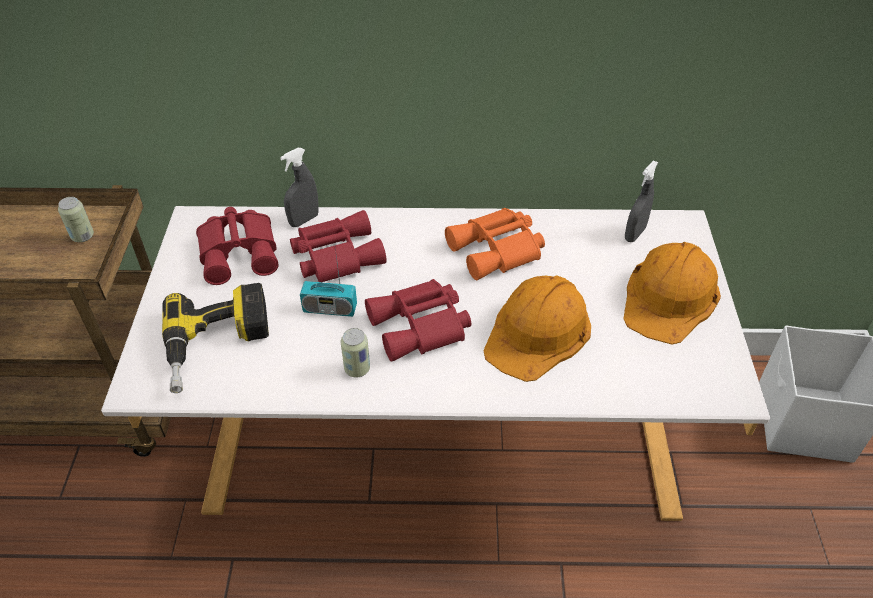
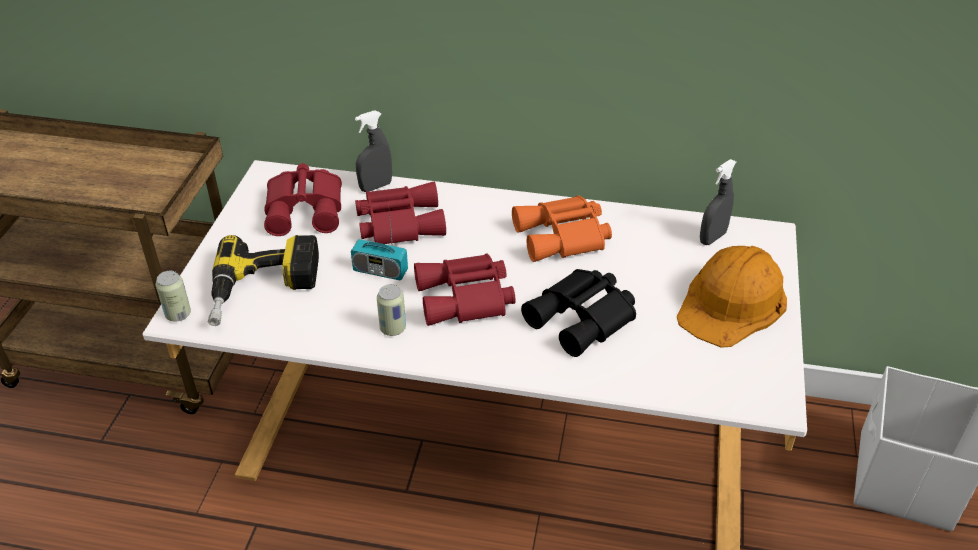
camera: 10 degrees right, 5 degrees down
can [58,197,94,242] -> can moved to [156,271,191,322]
orange hard hat [484,275,591,382] -> black binoculars [521,269,636,357]

